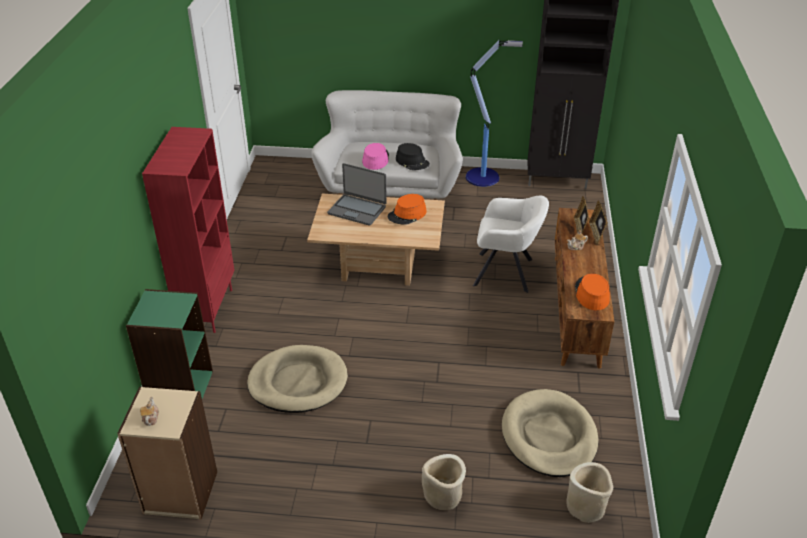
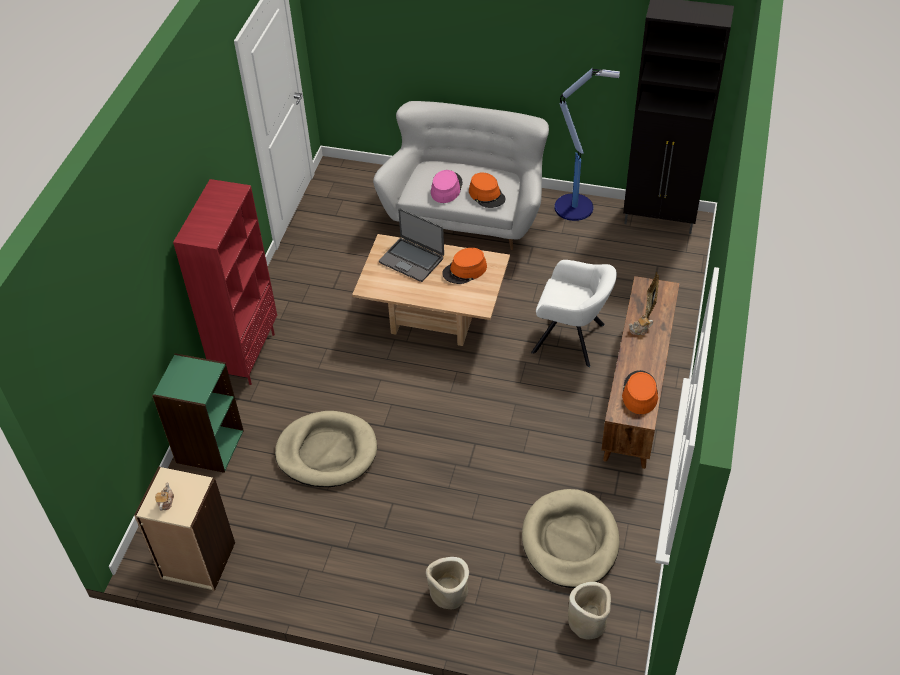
camera: 10 degrees right, 10 degrees up
black hat [396,143,430,170] -> orange hat [469,173,506,208]
picture frame [589,201,608,244] -> none

